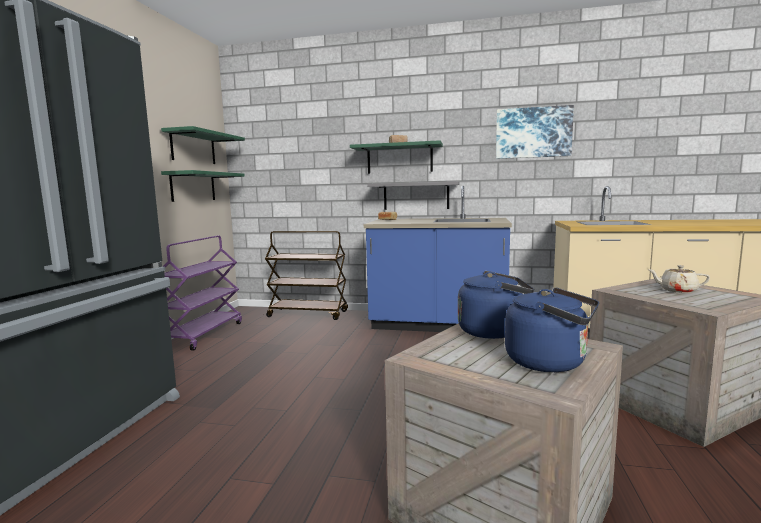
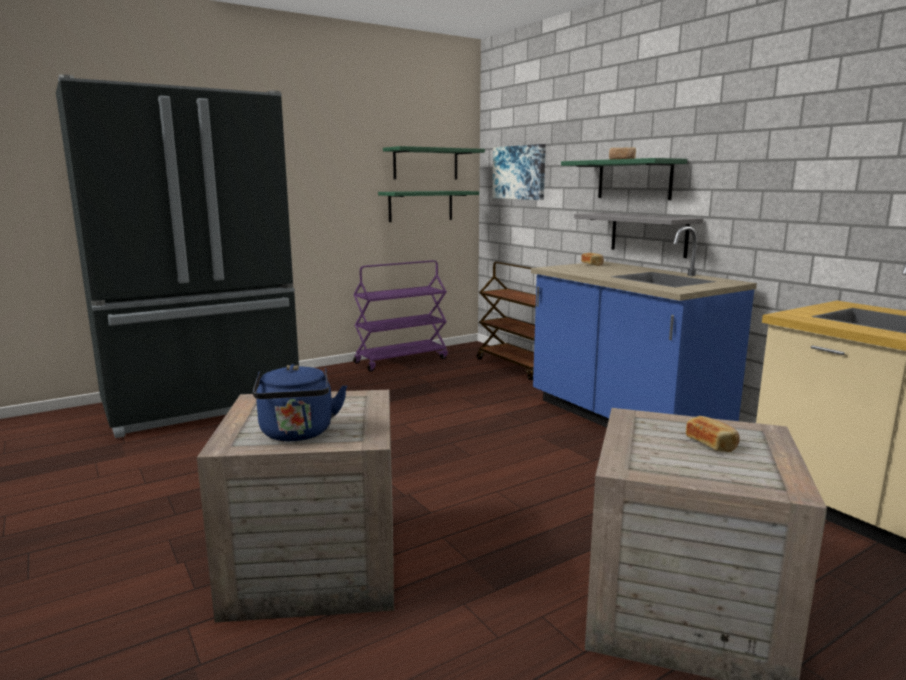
camera: 45 degrees right, 5 degrees up
blue kettle [458,271,534,339] -> none
picture [496,105,574,159] -> picture moved to [492,144,546,200]
beige teapot [648,265,710,293] -> bread [686,416,740,452]

